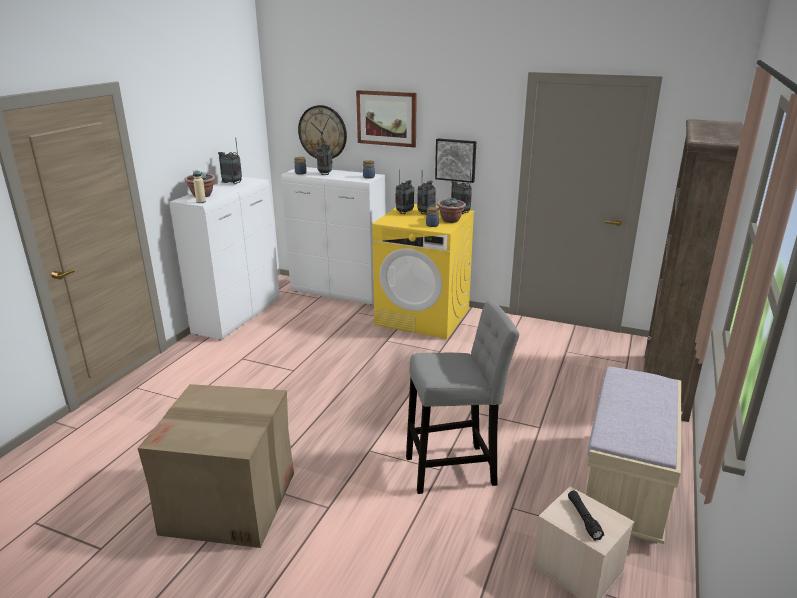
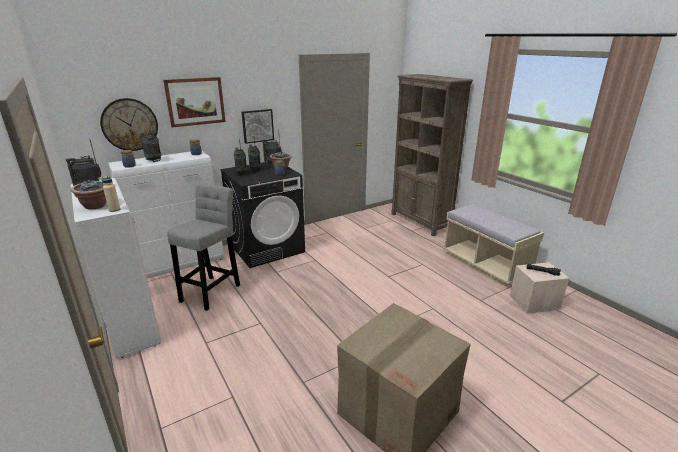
camera: 55 degrees left, 0 degrees up
yellow washing machine [372,204,475,339] -> black washing machine [220,162,305,268]
grey stool [406,300,519,494] -> grey stool moved to [167,183,240,311]

